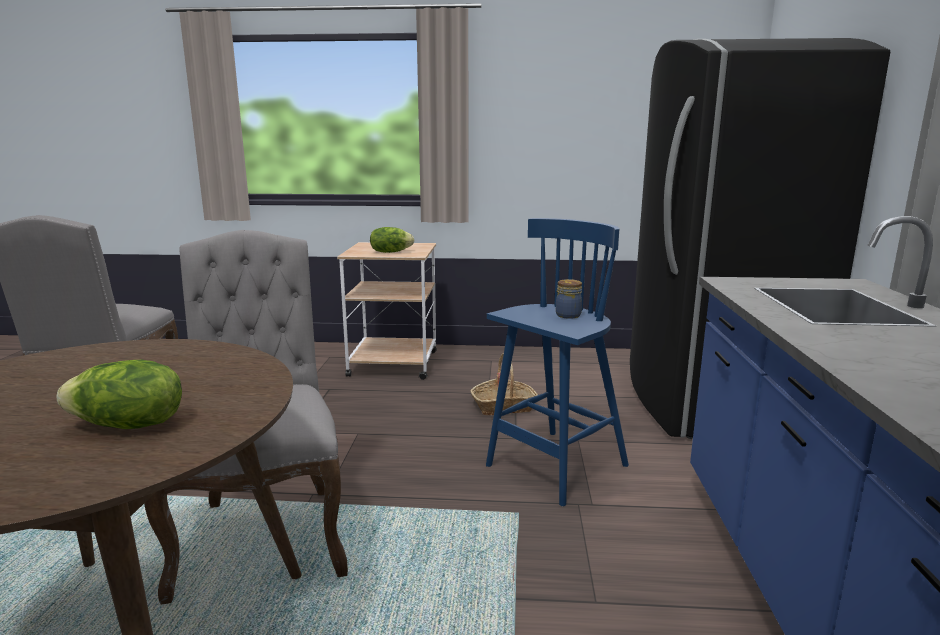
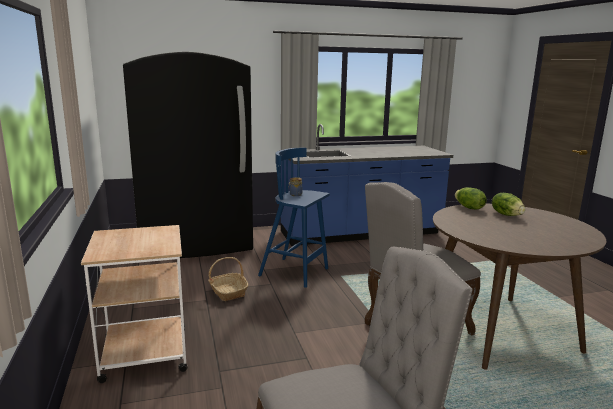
camera: 110 degrees left, 0 degrees up
lettuce [370,227,414,253] -> lettuce moved to [455,187,487,209]

